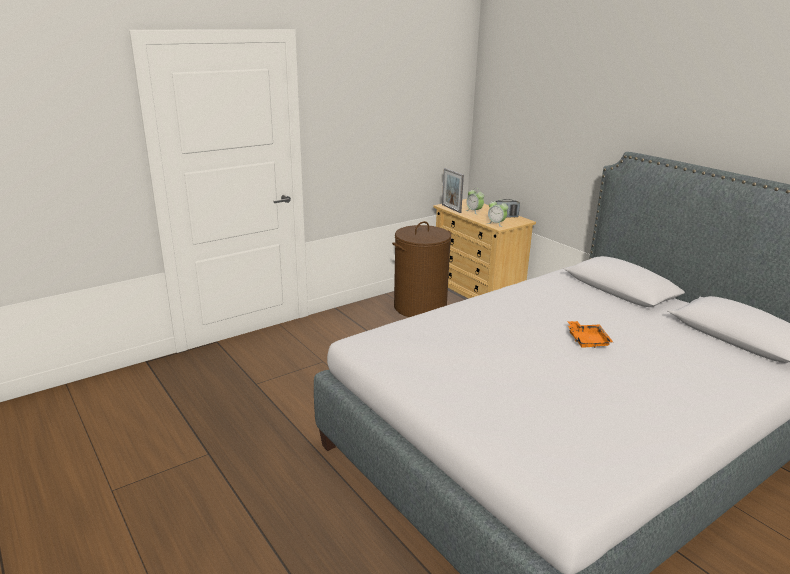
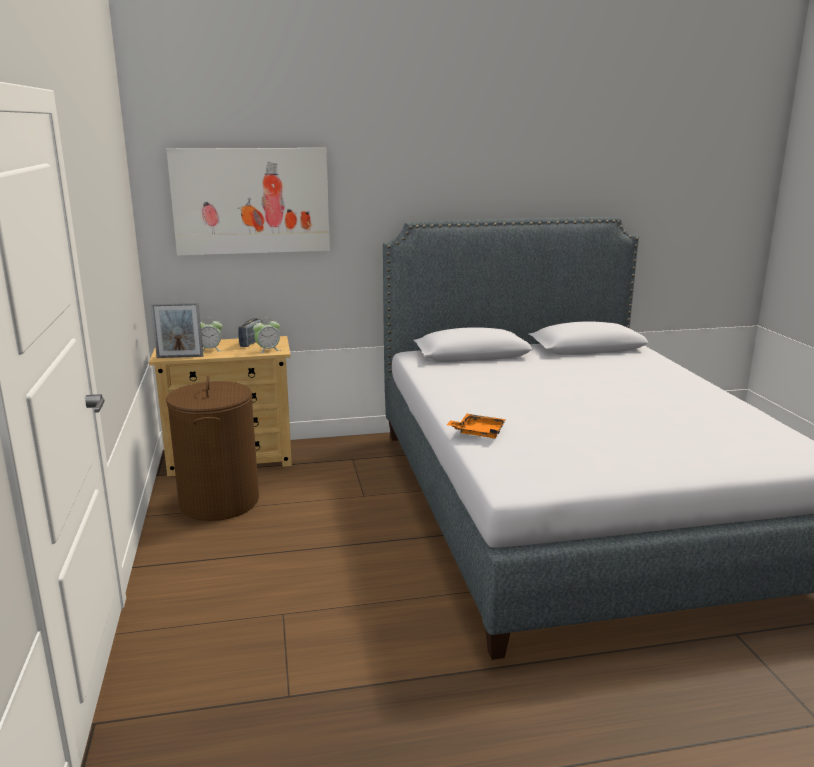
camera: 65 degrees left, 5 degrees down
orange tray [567,321,613,348] -> orange tray moved to [447,414,506,439]
none -> picture [167,148,330,256]

